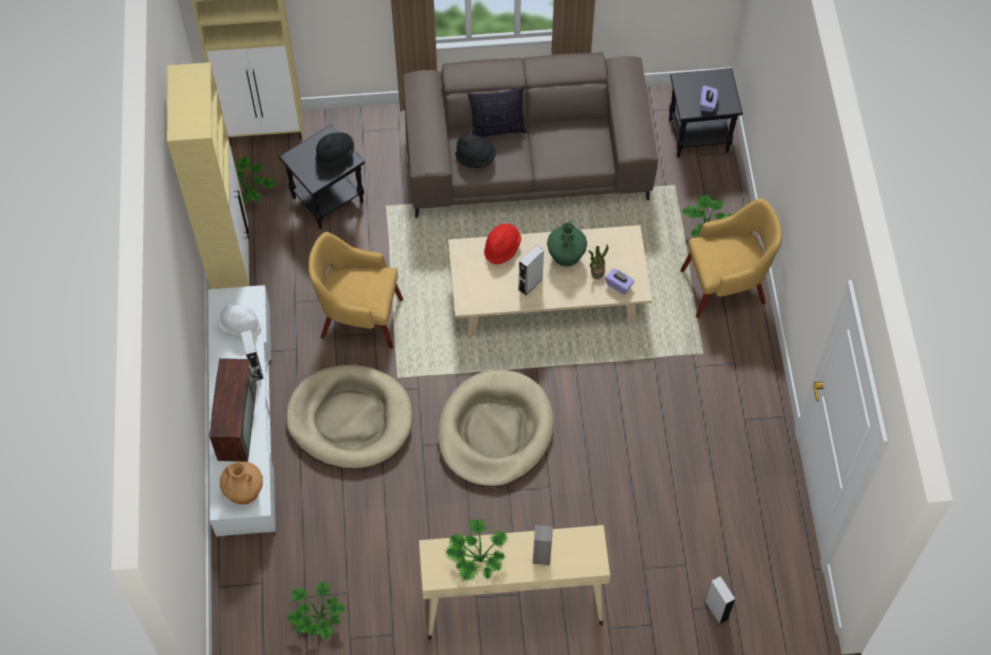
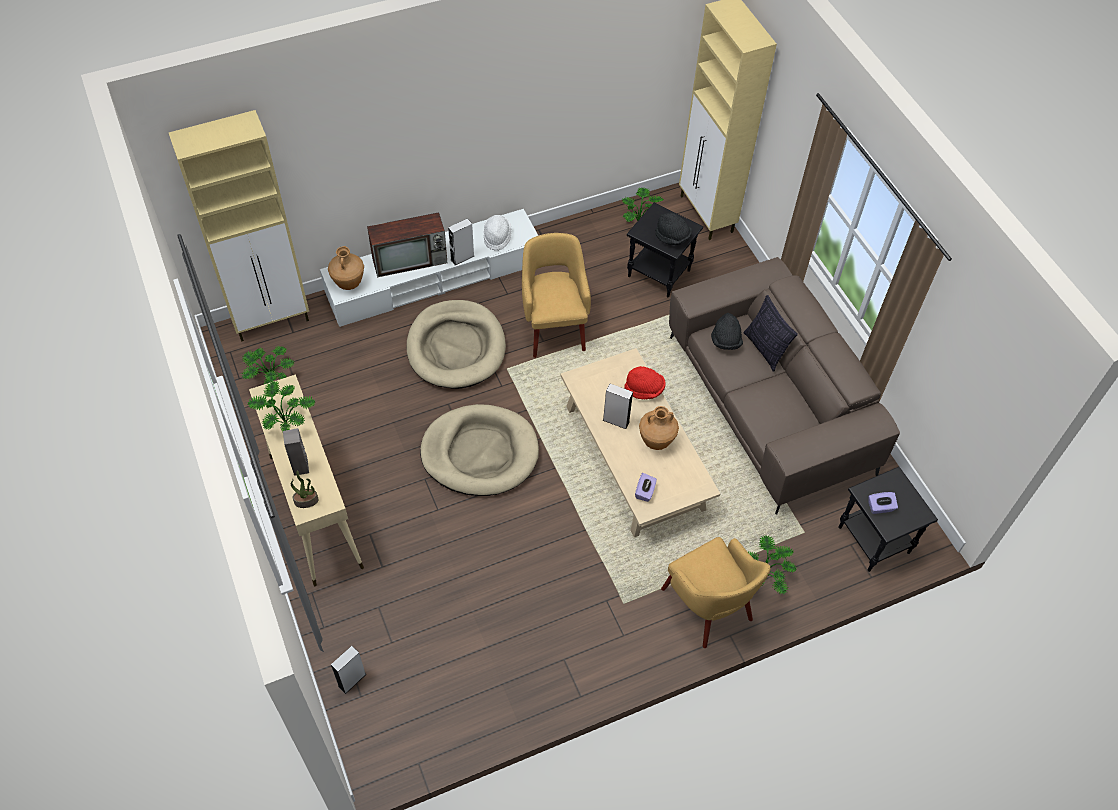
camera: 70 degrees right, 5 degrees down
beige cabinet [167,62,250,289] -> beige cabinet moved to [169,110,309,342]
green vase [547,221,587,267] -> brown vase [639,406,679,450]
potted plant [588,244,609,279] -> potted plant moved to [291,470,319,508]

